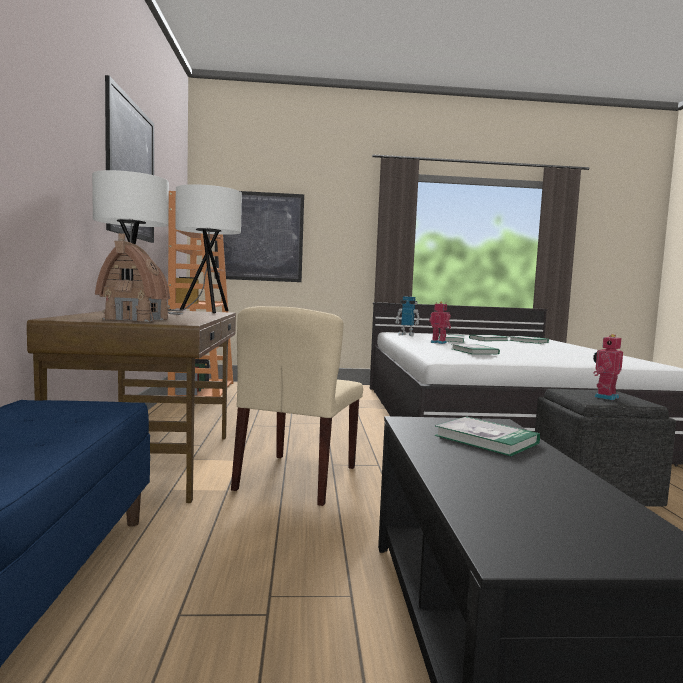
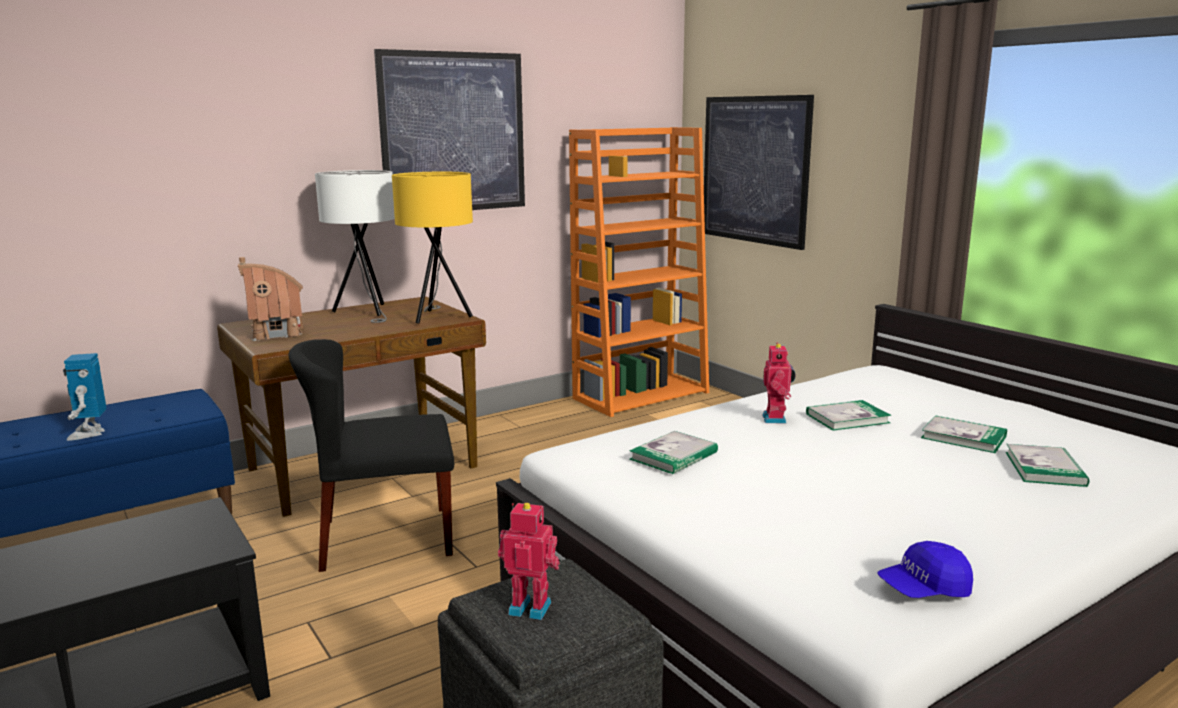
camera: 60 degrees right, 10 degrees up
white table lamp [168,184,242,313] -> yellow table lamp [392,172,473,324]
beige chair [231,306,363,506] -> black chair [289,339,454,572]
toy robot [395,297,420,336] -> toy robot moved to [63,353,106,441]
book [434,416,540,456] -> none
none -> blue cap [877,541,973,598]

